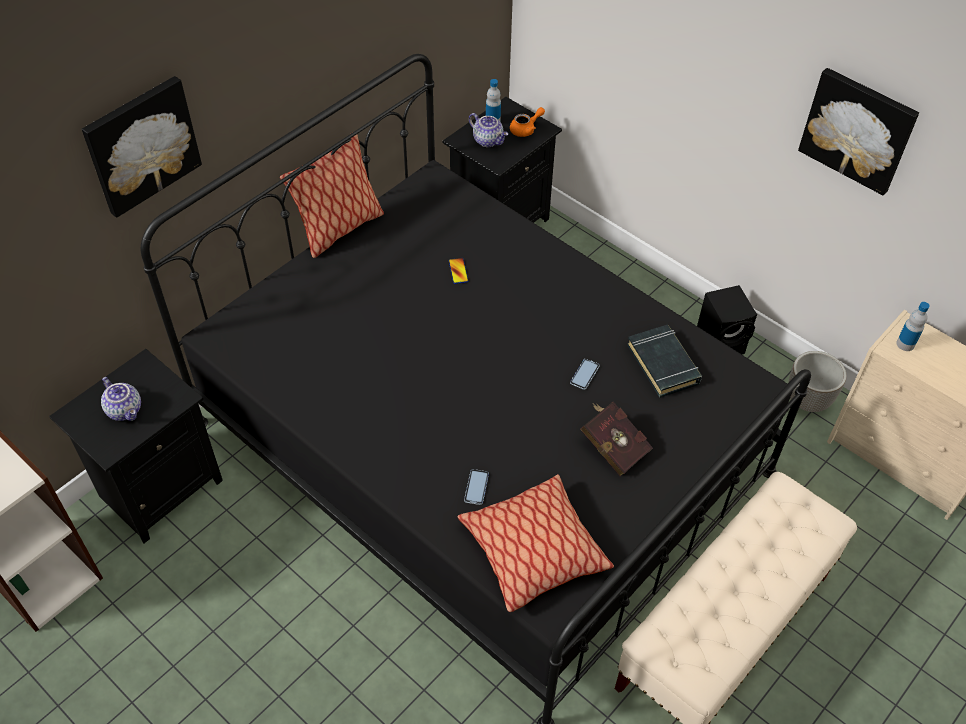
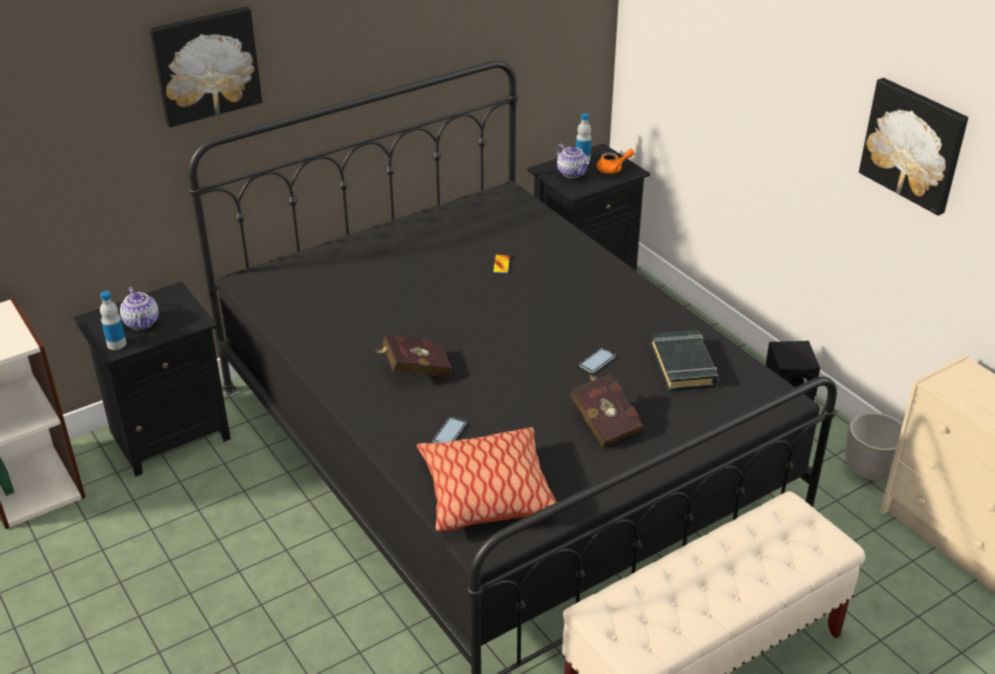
camera: 15 degrees right, 15 degrees down
pillow [280,134,384,258] -> none
bottle [896,302,930,351] -> bottle moved to [100,291,126,350]
none -> red book [375,335,453,378]

